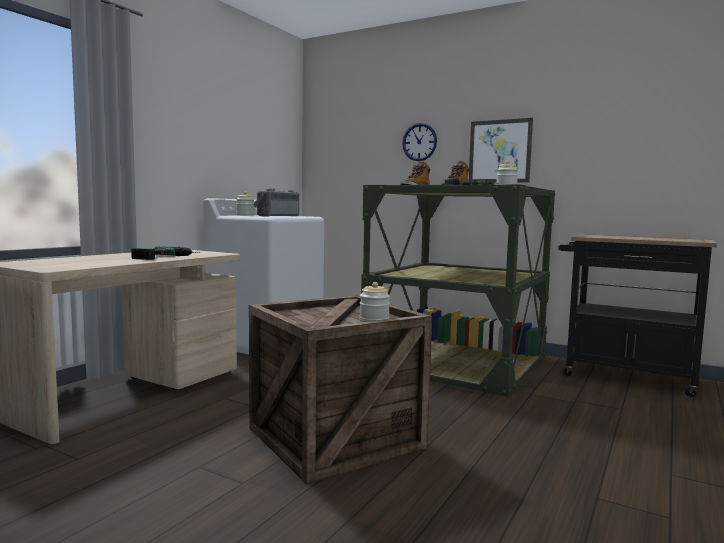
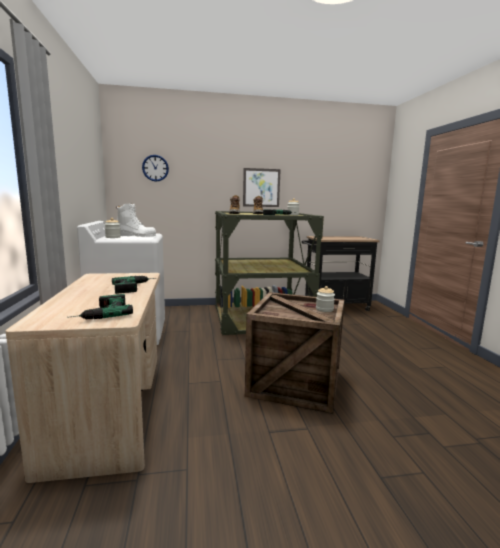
camera: 40 degrees left, 5 degrees up
radio [253,188,299,217] -> white boot [116,204,156,237]
wall clock [402,123,437,161] -> wall clock moved to [142,155,169,182]
none -> power drill [67,294,133,319]

